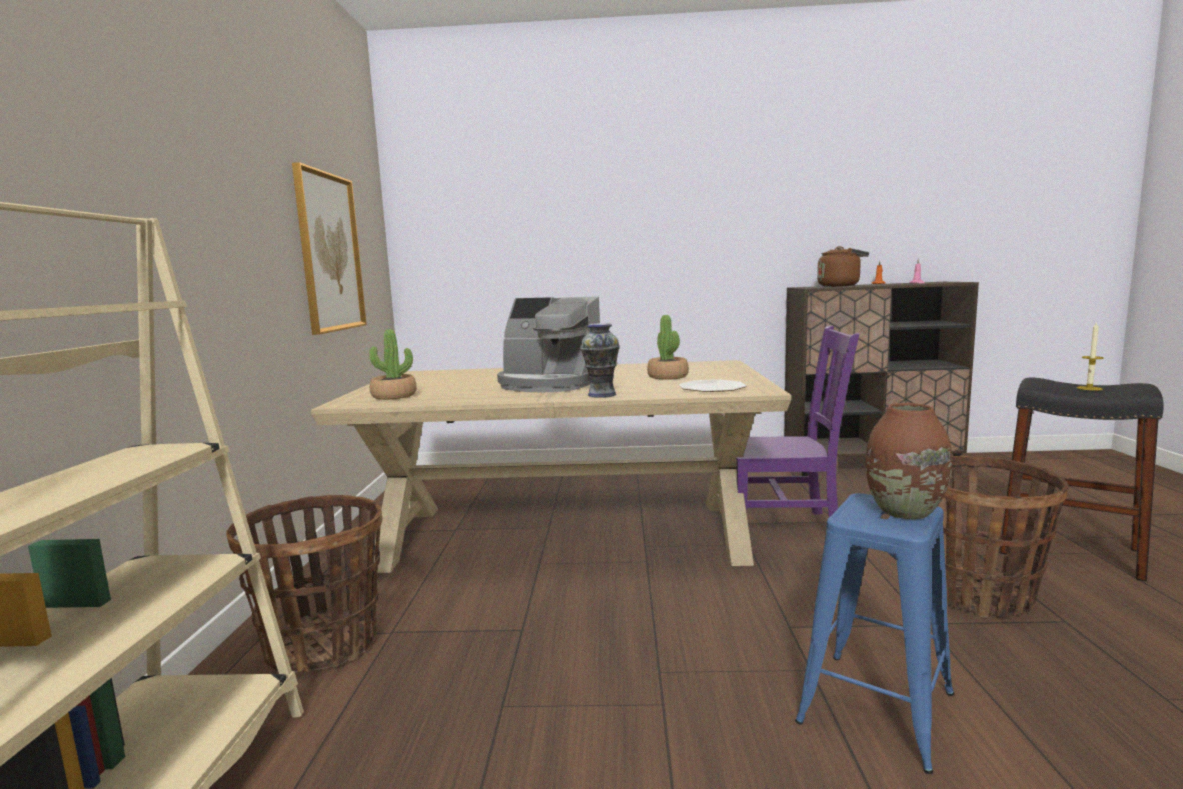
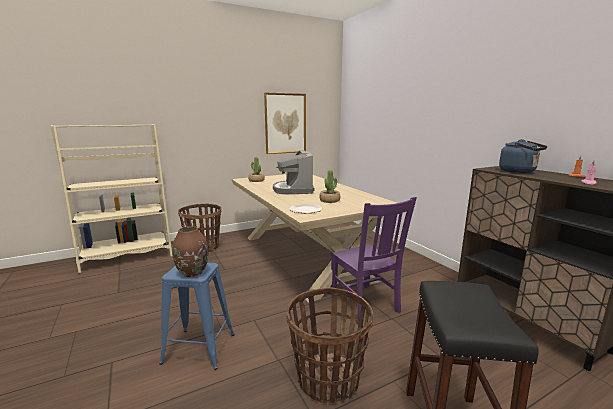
camera: 60 degrees right, 5 degrees up
vase [580,323,620,398] -> none
brown kettle [817,246,869,287] -> blue kettle [499,139,548,173]
candle [1077,322,1104,391] -> none

